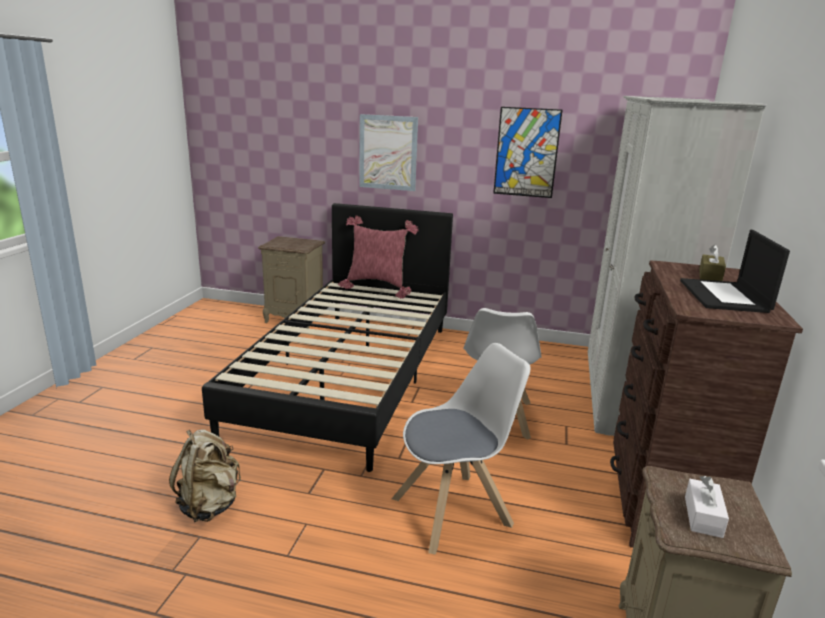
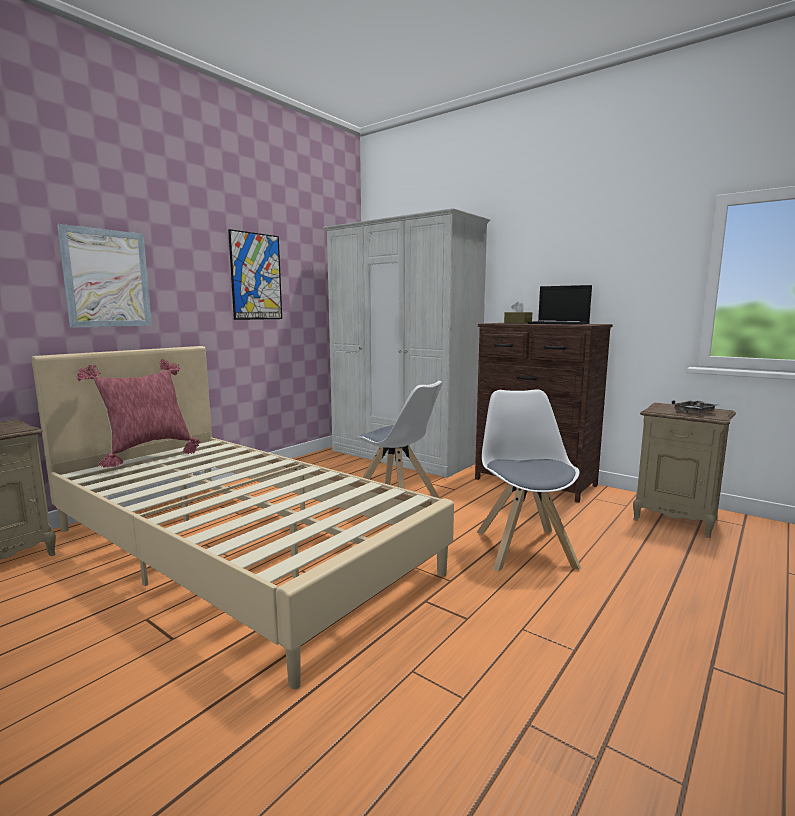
camera: 65 degrees left, 10 degrees down
beige backpack [169,429,241,522] -> none
black bed [202,203,453,472] -> beige bed [32,346,454,689]
white tissue box [685,476,729,538] -> grey tray [672,400,717,413]

